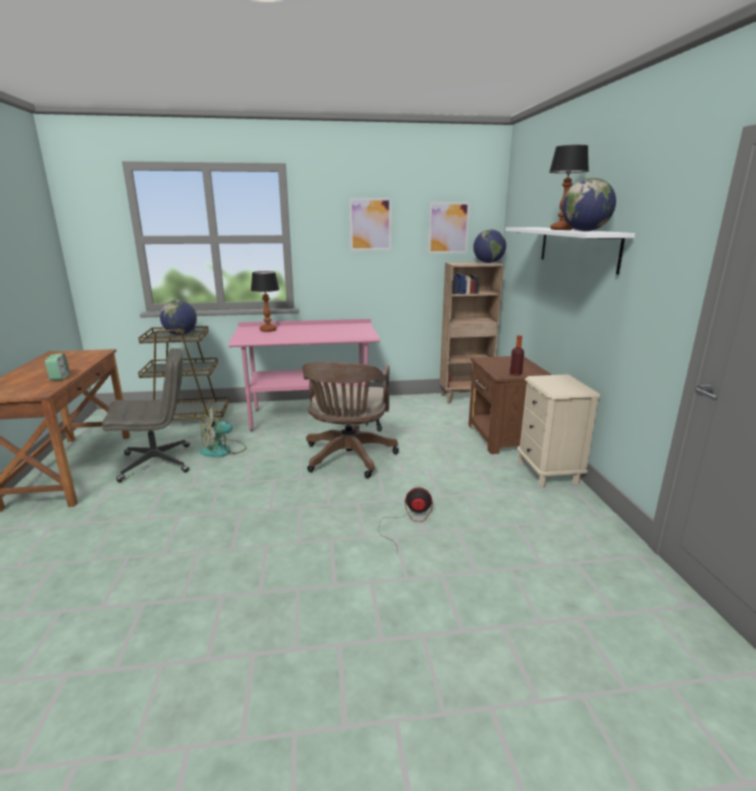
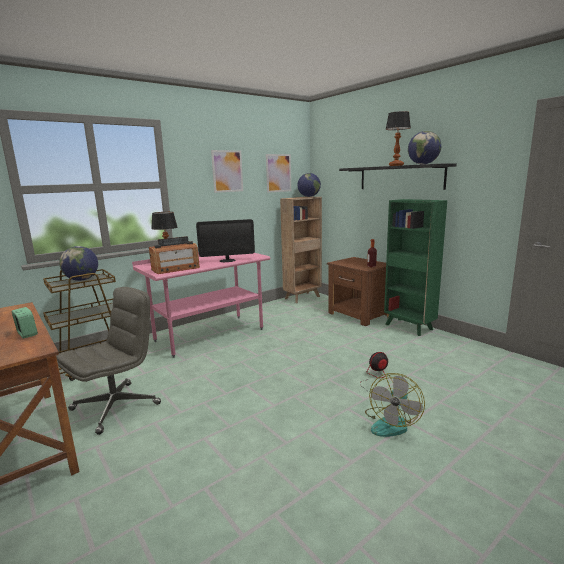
camera: 30 degrees left, 5 degrees down
fan [200,406,246,458] -> fan moved to [365,373,425,437]
brown office chair [302,362,399,478] -> none
white shelf [505,227,635,274] -> black shelf [339,164,457,190]
beige nightstand [517,374,600,488] -> green bookcase [384,199,447,336]
none -> radio [149,236,200,274]
none -> monitor [196,219,255,262]

